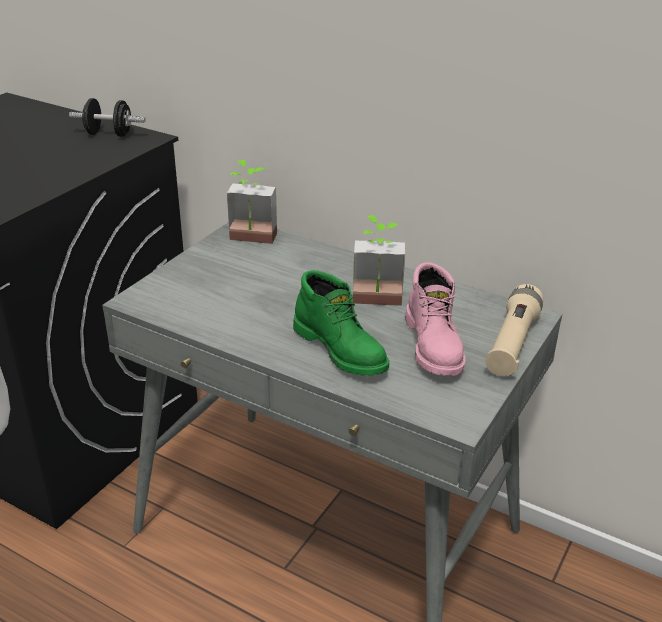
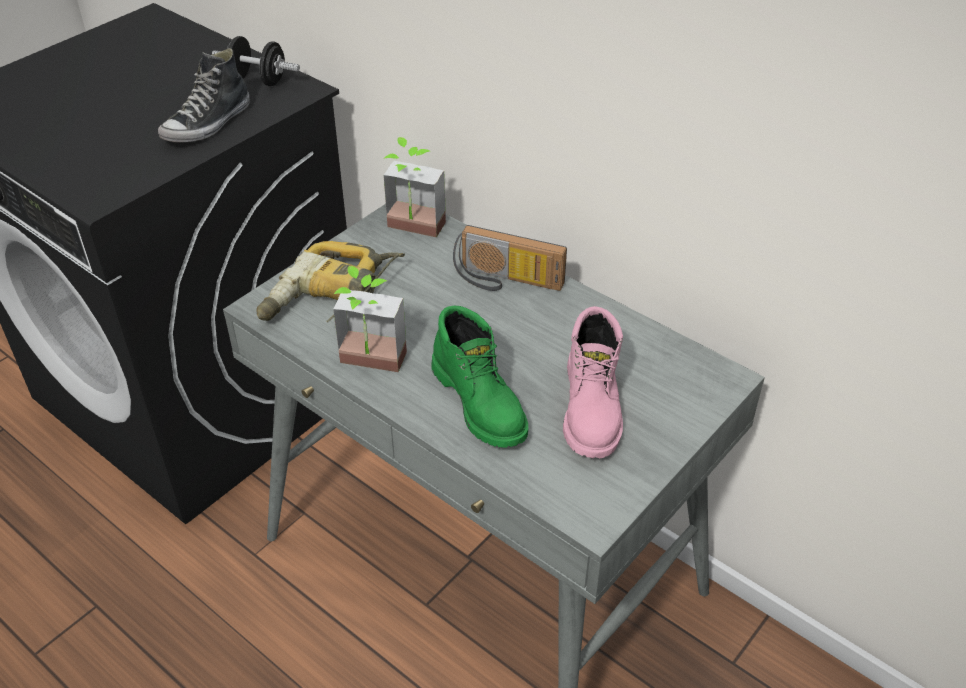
camera: 10 degrees right, 10 degrees up
potted plant [353,215,405,306] -> potted plant moved to [333,266,407,372]
beige flashlight [485,284,543,376] -> none
none -> shoe [158,48,250,142]
none -> power drill [256,241,405,323]
none -> radio [453,225,567,291]

